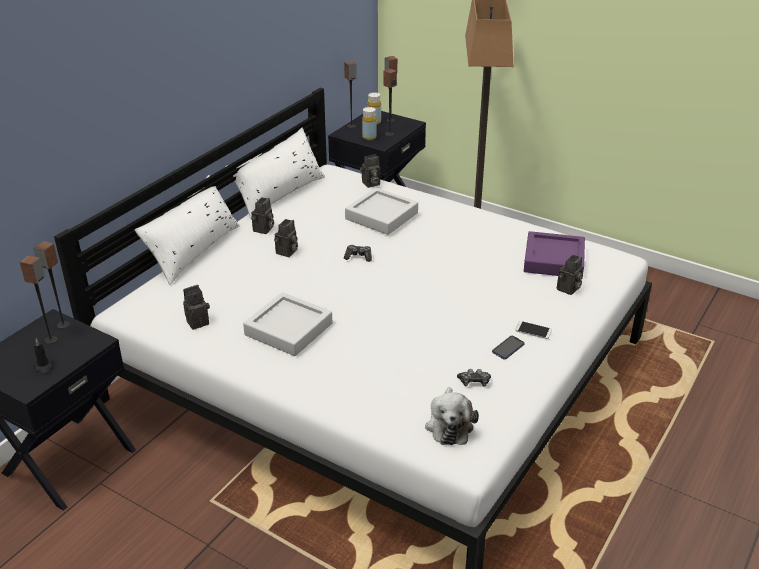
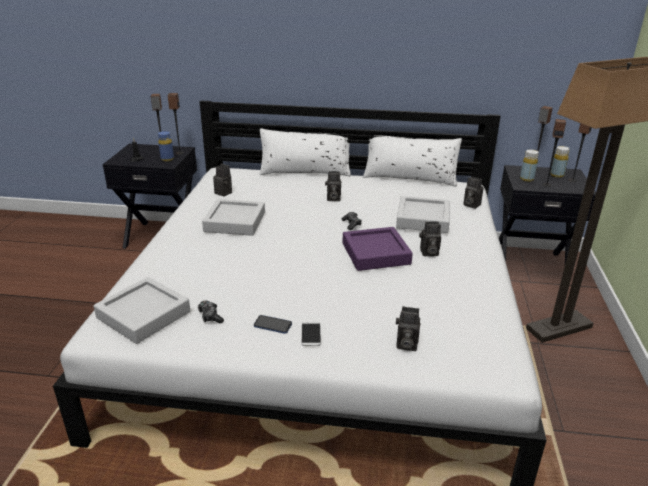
camera: 65 degrees right, 5 degrees down
camera [251,197,274,234] -> camera moved to [419,221,441,256]
plush toy [425,387,479,445] -> grey tray [94,277,190,344]
purple tray [524,231,585,276] -> purple tray moved to [343,227,413,271]
none -> blue bottle [158,131,174,161]

